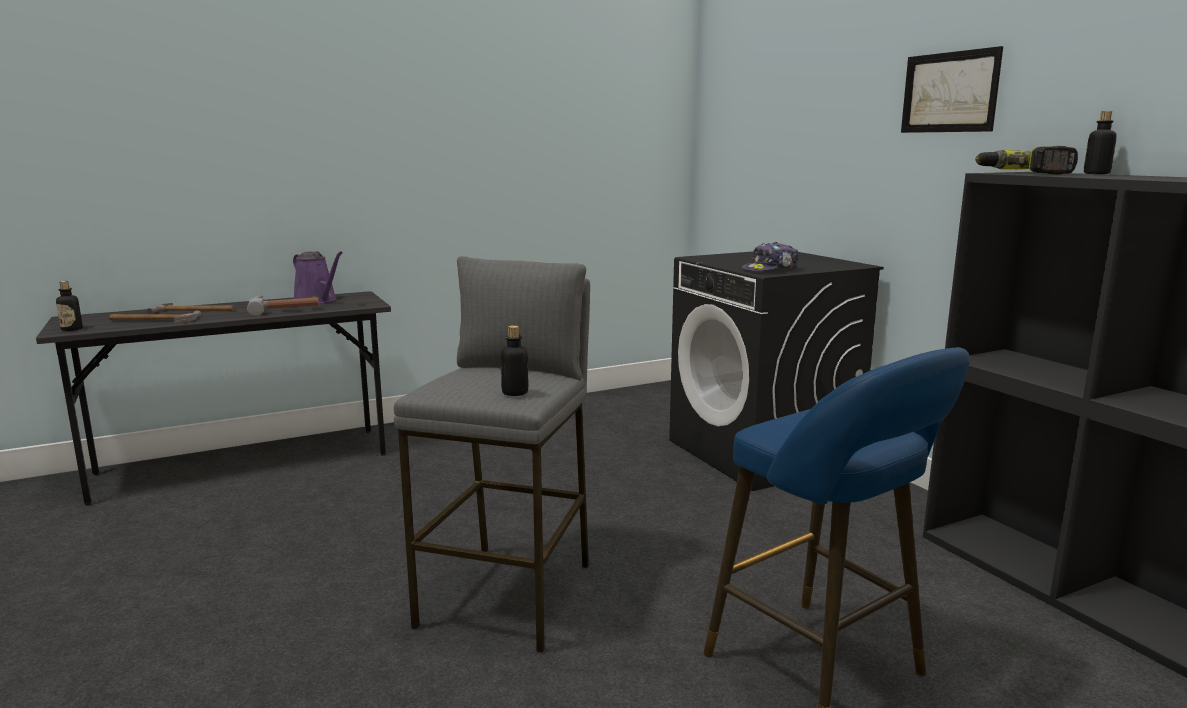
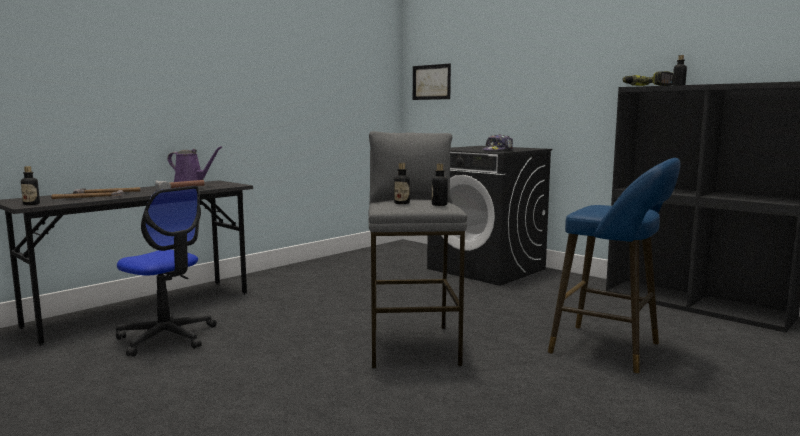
camera: 20 degrees left, 5 degrees down
picture [901,46,1003,133] -> picture moved to [413,64,451,100]
none -> office chair [116,186,217,356]
none -> bottle [394,163,410,204]

